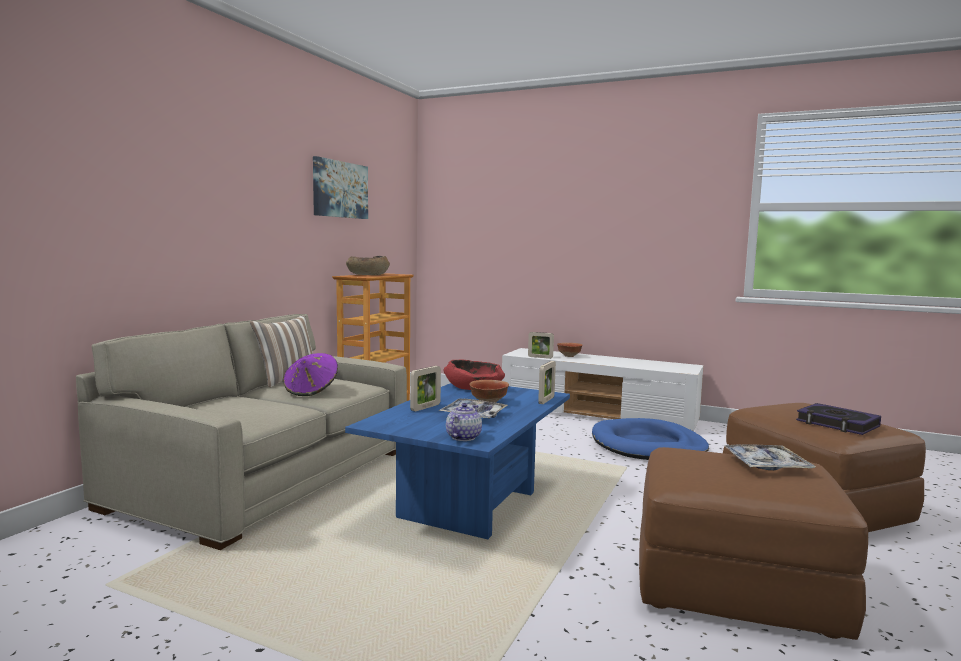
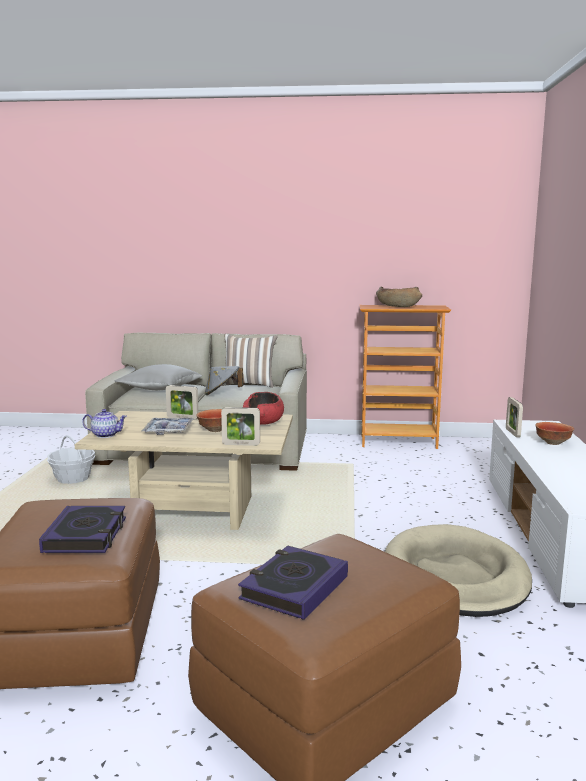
camera: 70 degrees right, 5 degrees up
purple hat [283,353,338,396] -> grey hat [205,366,244,395]
picture [313,156,368,219] -> none
blue coffee table [345,383,570,539] -> beige coffee table [75,411,293,530]
blue dog bed [592,418,709,460] -> beige dog bed [385,524,532,617]
tray [724,444,816,470] -> book [39,506,126,553]
none -> basket [47,435,95,484]
none -> grey pillow [115,364,202,390]

